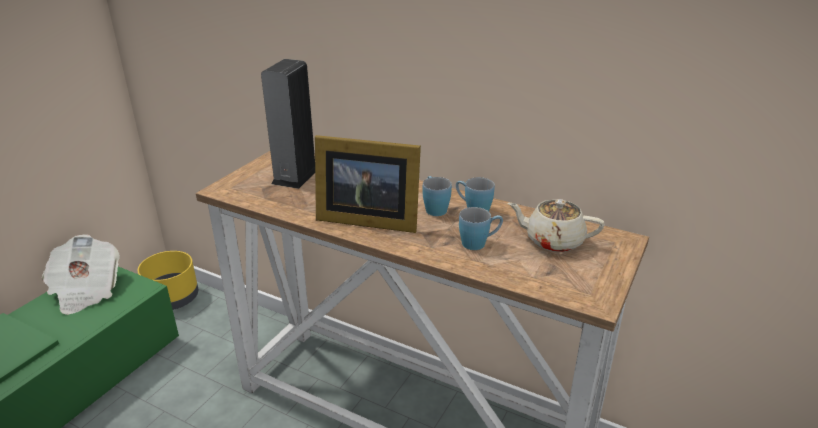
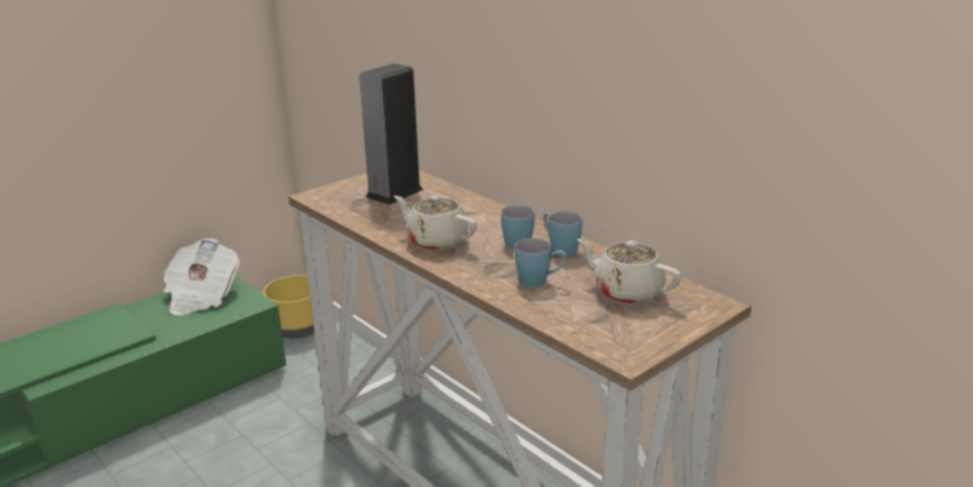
camera: 20 degrees right, 5 degrees down
picture frame [315,135,421,233] -> beige teapot [394,195,477,251]

